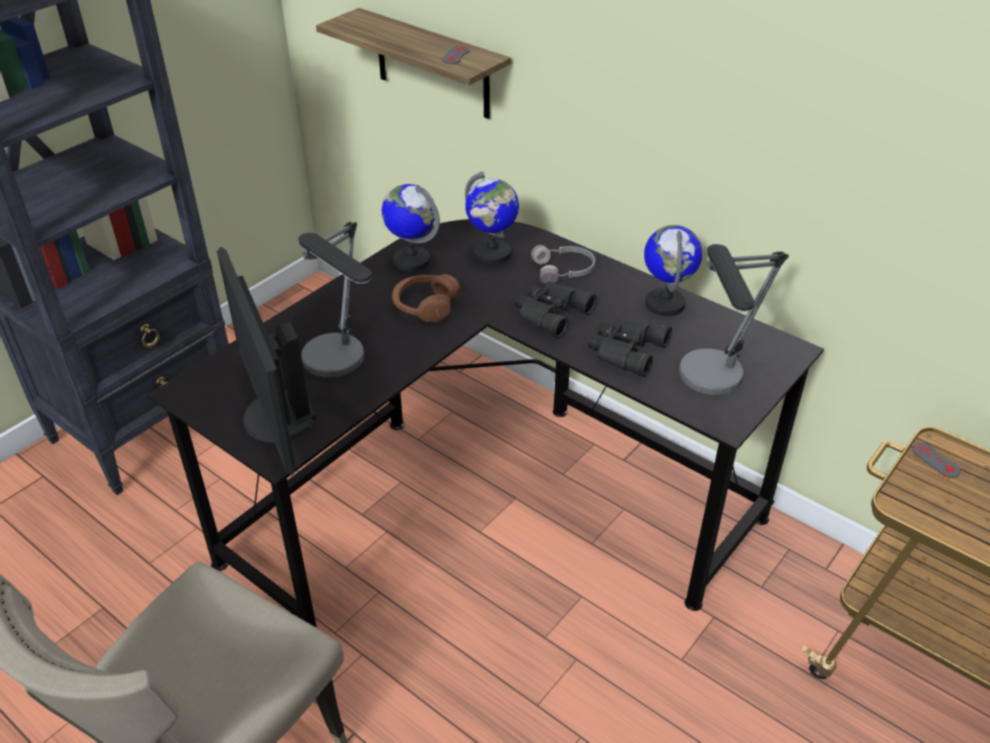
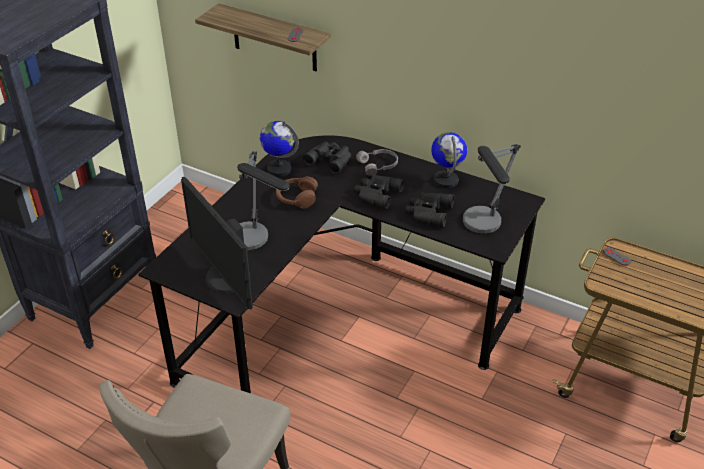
camera: 10 degrees left, 0 degrees up
globe [465,171,519,265] -> black binoculars [303,141,351,174]

